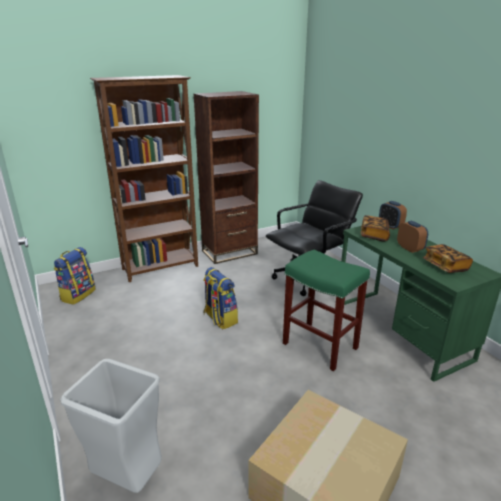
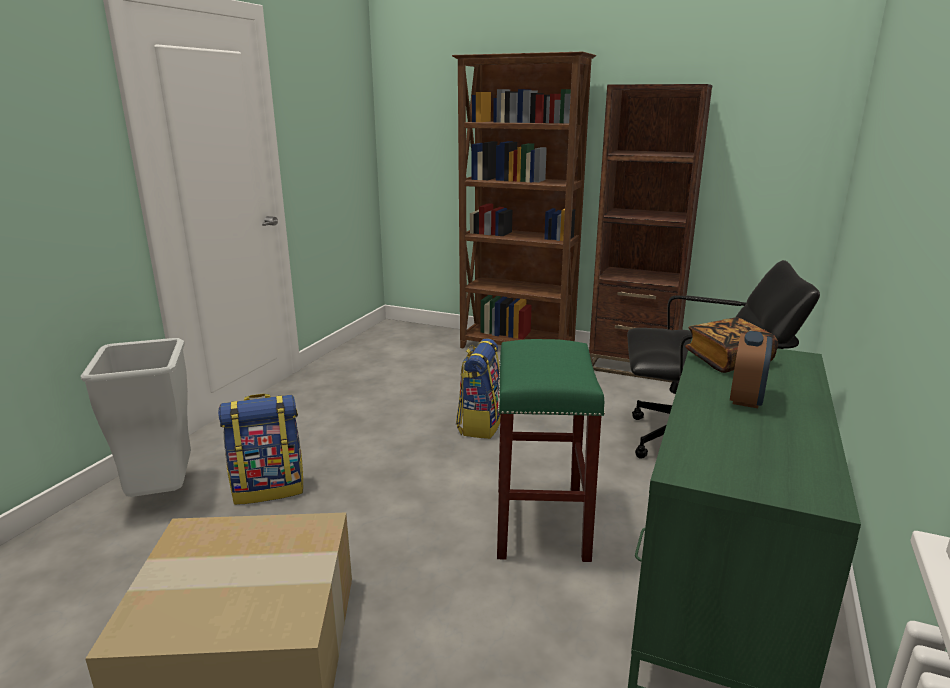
camera: 50 degrees right, 5 degrees down
backpack [54,247,96,305] -> backpack moved to [218,394,303,505]
alarm clock [379,201,407,229] -> none
book [423,244,473,273] -> none

